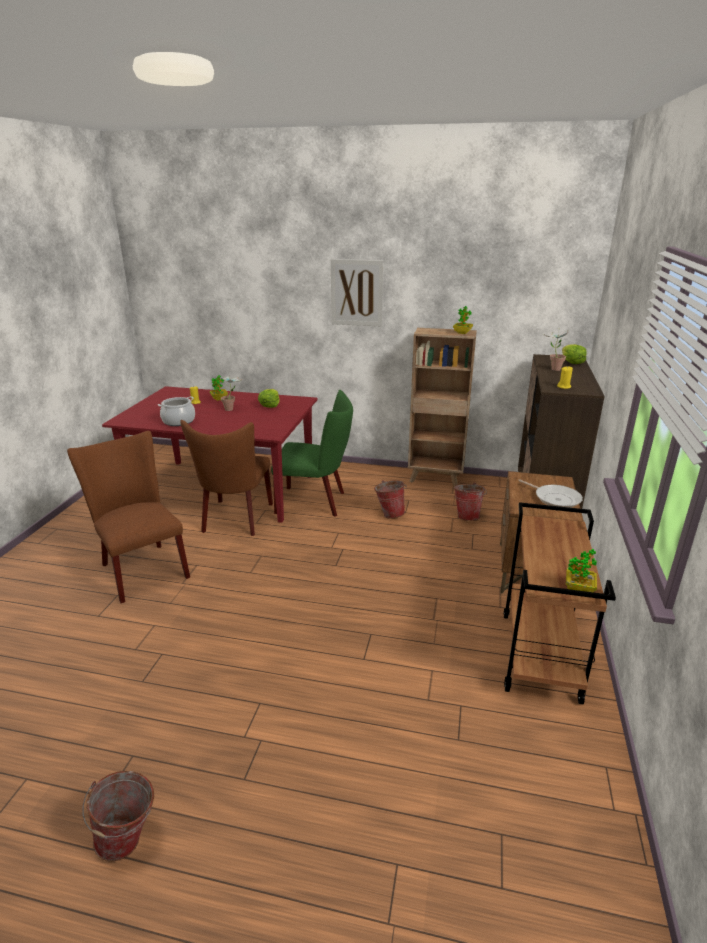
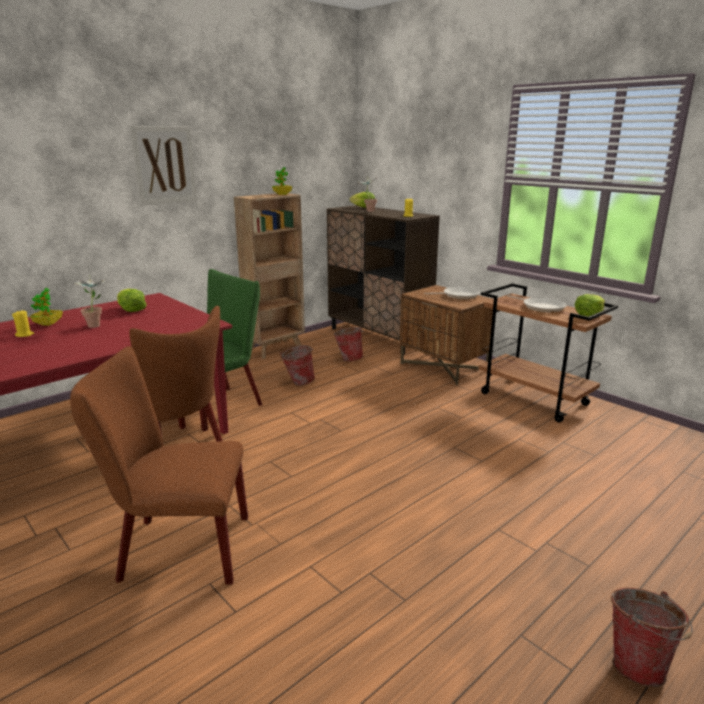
camera: 55 degrees left, 5 degrees down
cooking pot [158,396,195,426] -> none
potted plant [566,549,597,592] -> lettuce [574,294,605,317]
none -> frying pan [507,295,567,313]

